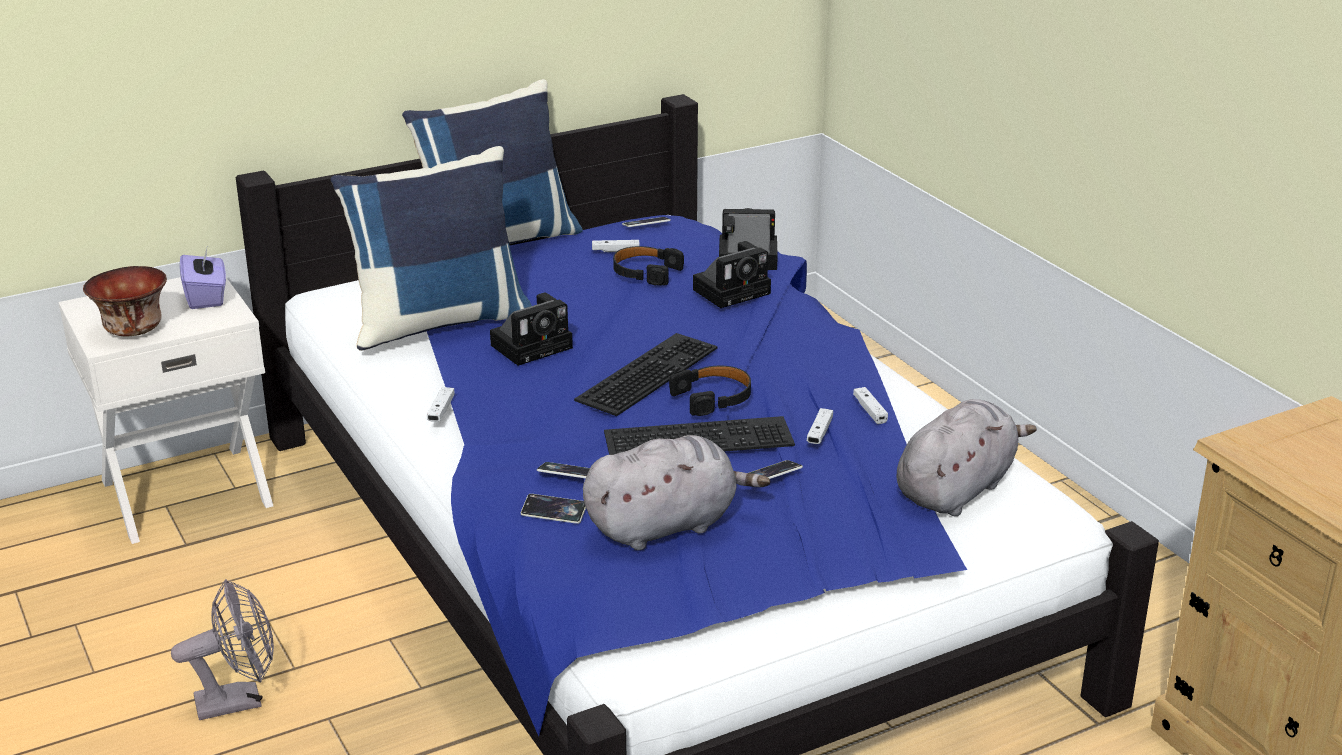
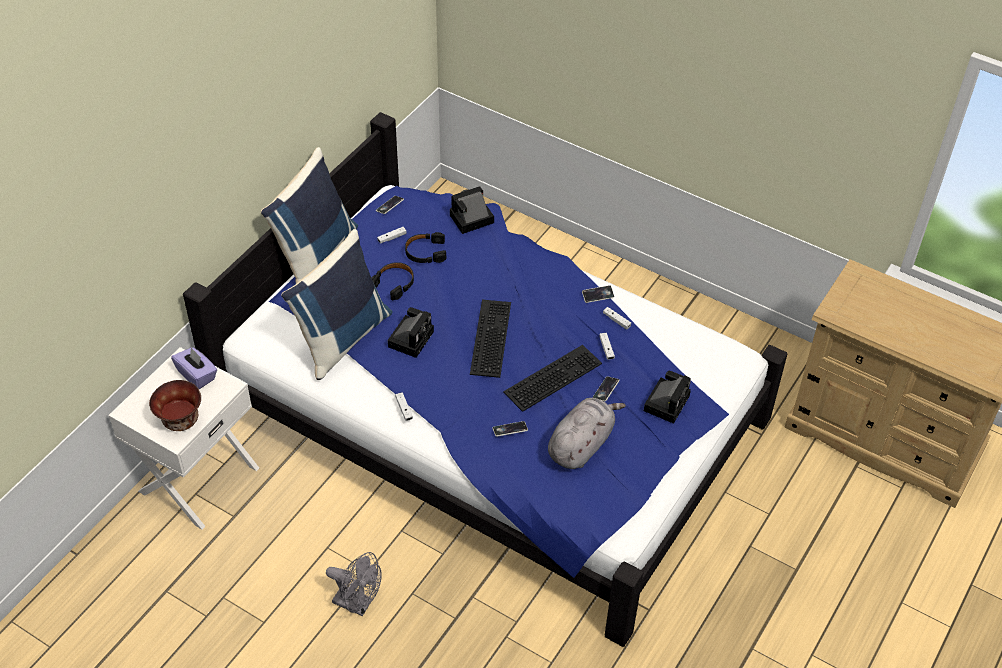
camera: 30 degrees left, 20 degrees up
grey fan [171,579,274,720] -> grey fan turned 75 degrees clockwise [326,552,382,616]
phone [521,494,586,524] -> phone moved to [582,285,614,303]
black headphones [669,366,751,416] -> black headphones moved to [372,262,414,301]
camera [693,241,771,308] -> camera moved to [644,371,691,424]
grey plush toy [897,399,1037,516] -> none

